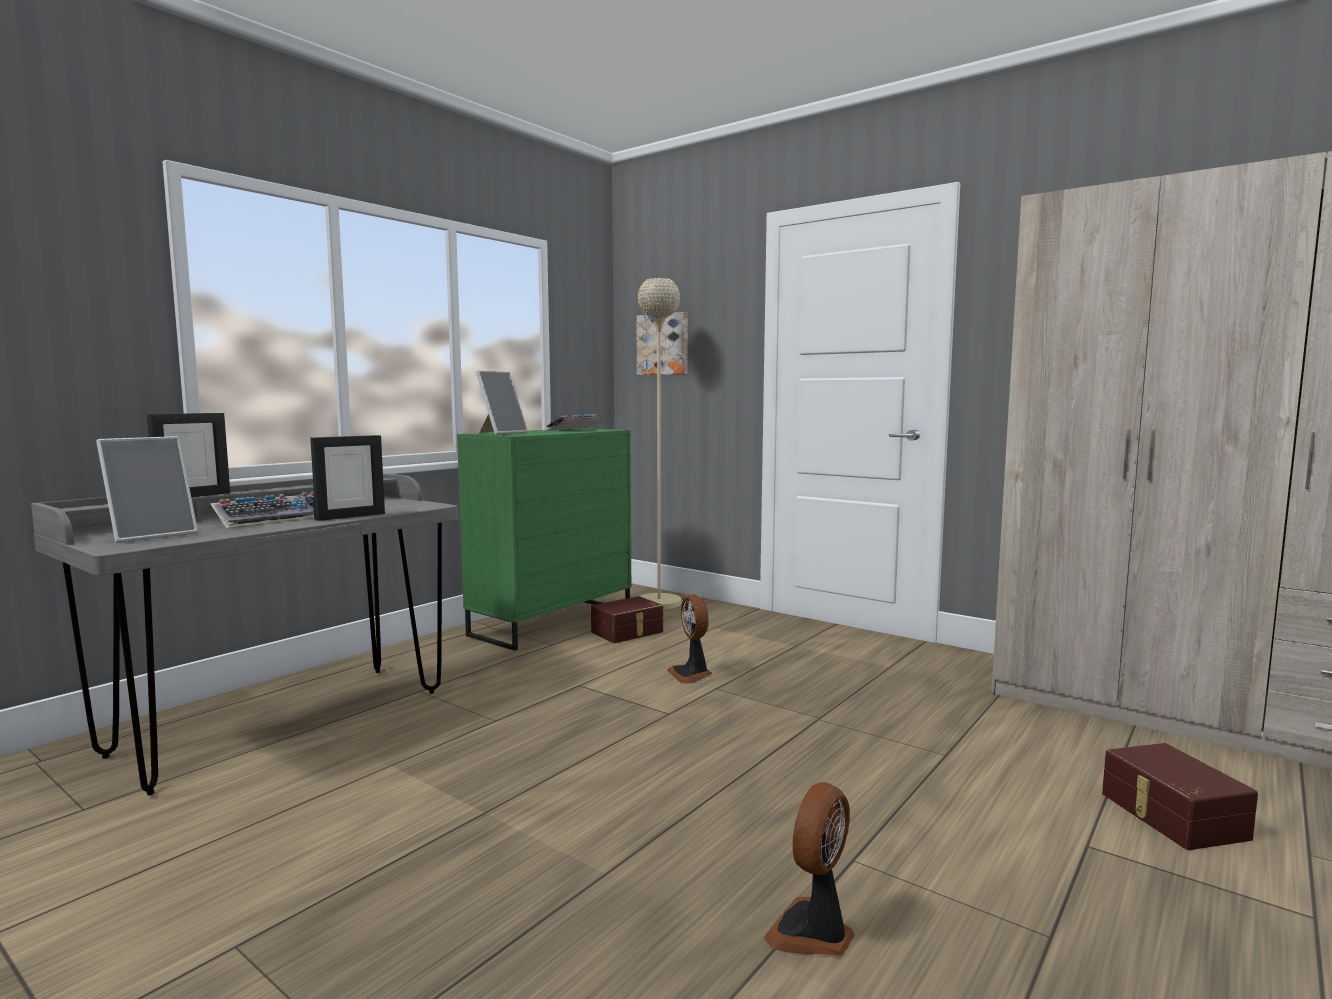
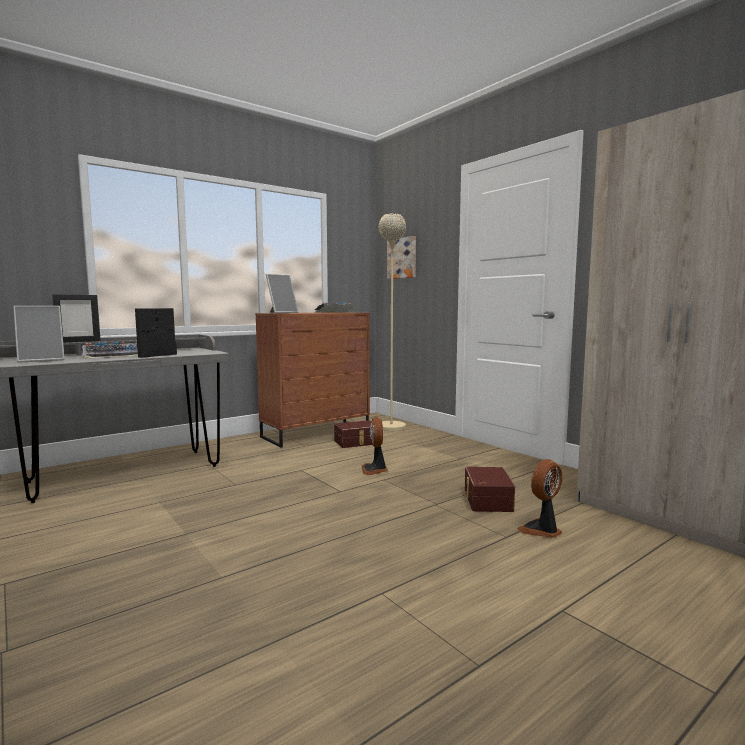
camera: 15 degrees right, 0 degrees up
picture frame [310,435,385,521] -> picture frame turned 150 degrees clockwise [135,308,177,358]
green dresser [457,428,632,651] -> brown dresser [255,312,370,448]
fan [764,782,855,955] -> fan moved to [518,459,562,538]
brown storage box [1102,743,1258,850] -> brown storage box moved to [465,467,515,512]

